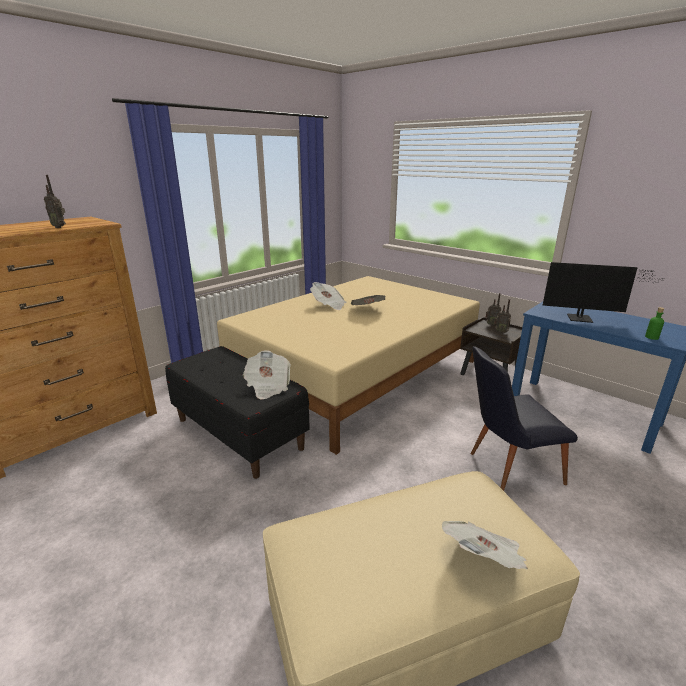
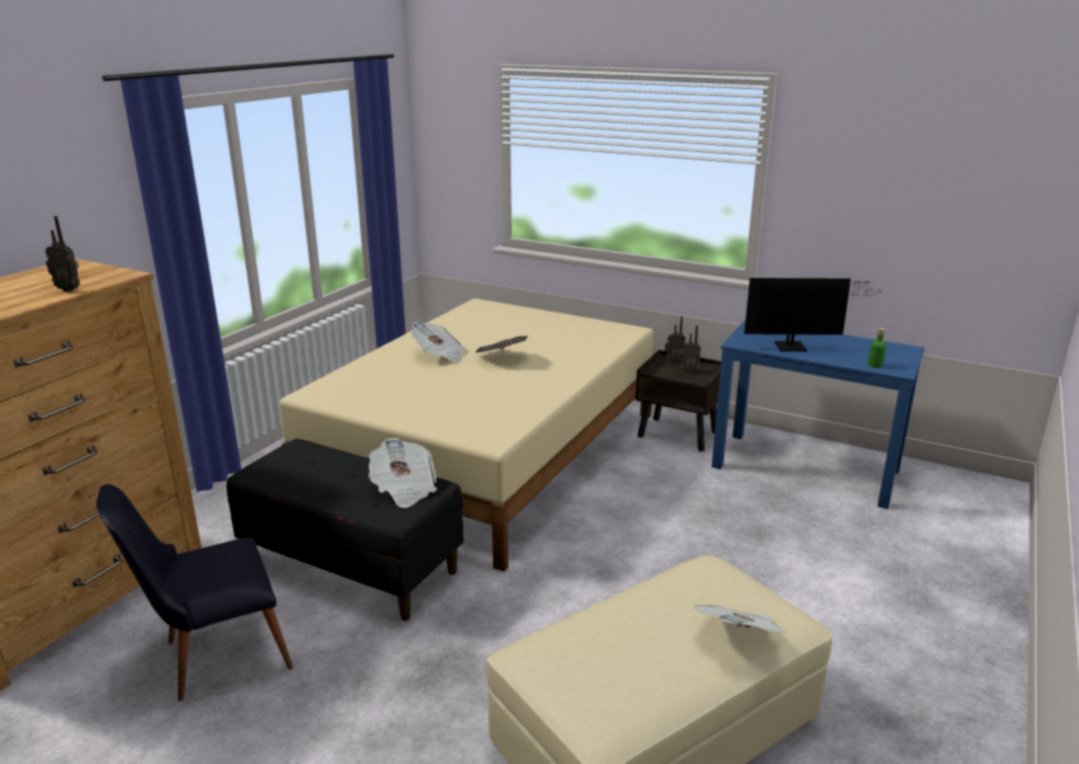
camera: 15 degrees left, 0 degrees up
black chair [470,346,578,491] -> black chair moved to [96,484,293,701]

